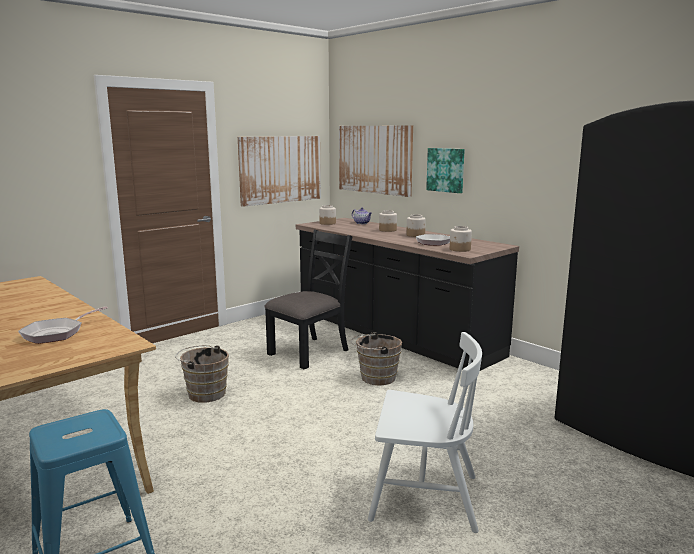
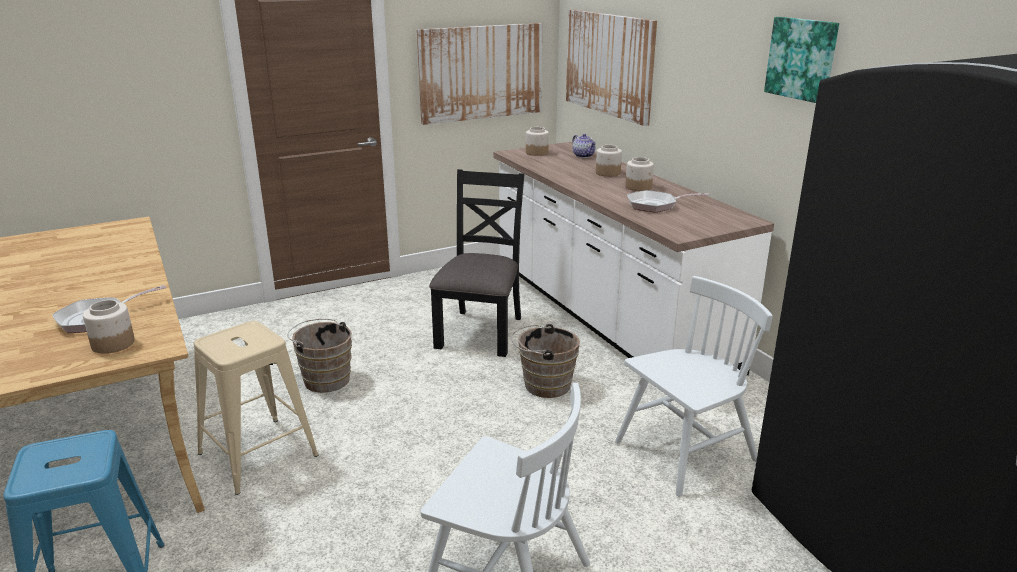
camera: 15 degrees right, 10 degrees up
black chair [265,229,353,369] -> black chair turned 45 degrees counterclockwise [429,169,524,357]
black counter [296,218,519,371] -> white counter [493,142,774,375]
picture [426,148,465,193] -> picture moved to [764,17,839,103]
jar [450,226,472,252] -> jar moved to [83,300,135,353]
none -> beige stool [194,321,318,495]
none -> white chair [615,276,773,497]

